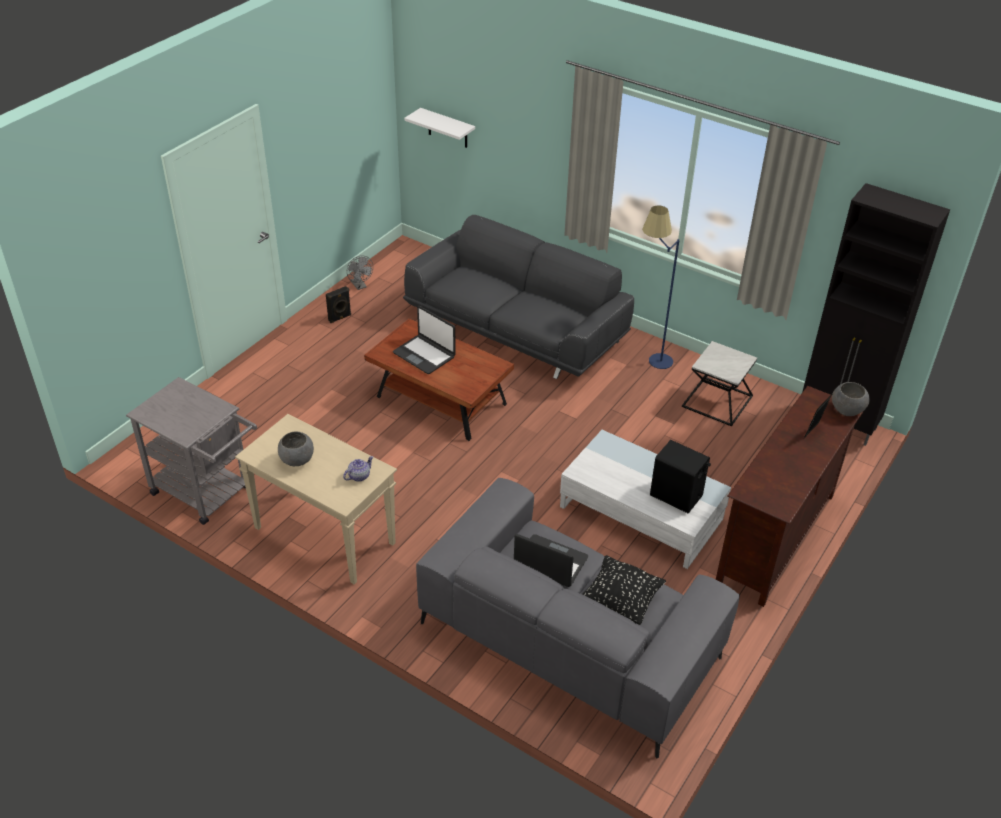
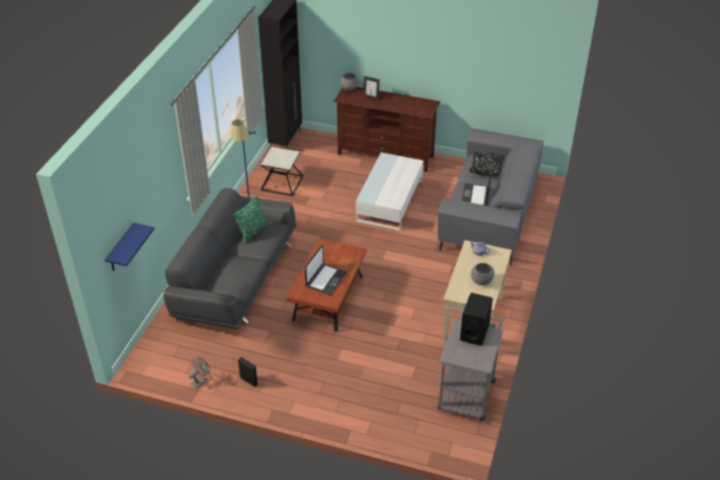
camera: 105 degrees left, 0 degrees up
white shelf [404,108,475,148] -> blue shelf [105,223,154,271]
black speaker [650,440,711,513] -> black speaker moved to [460,293,493,346]
none -> green pillow [234,195,268,244]

